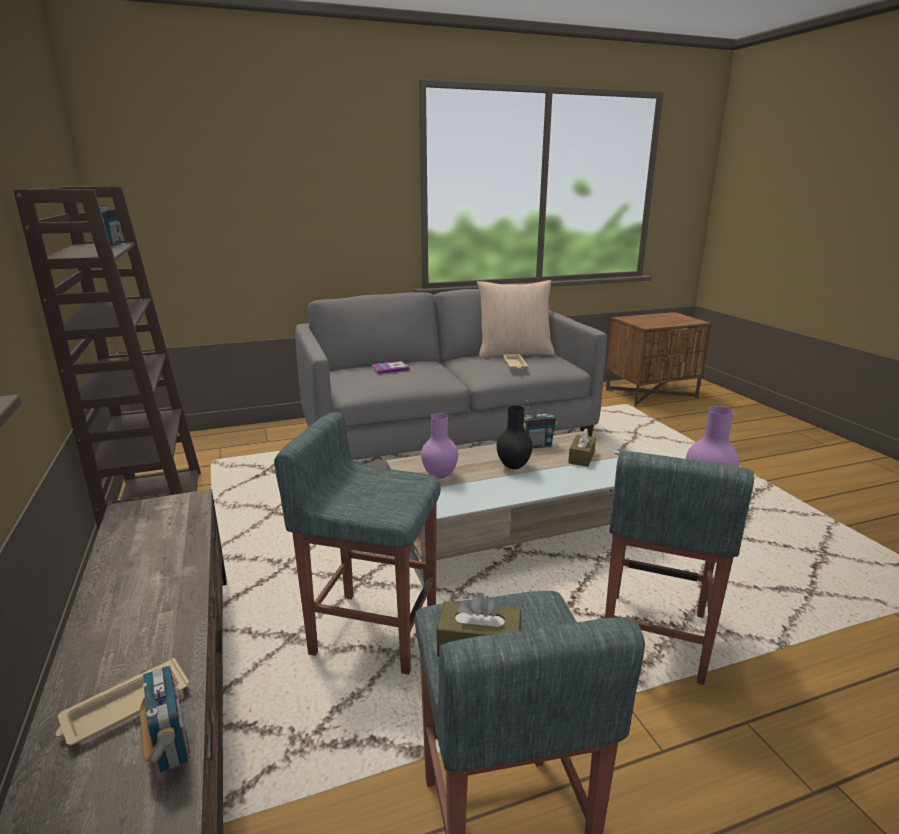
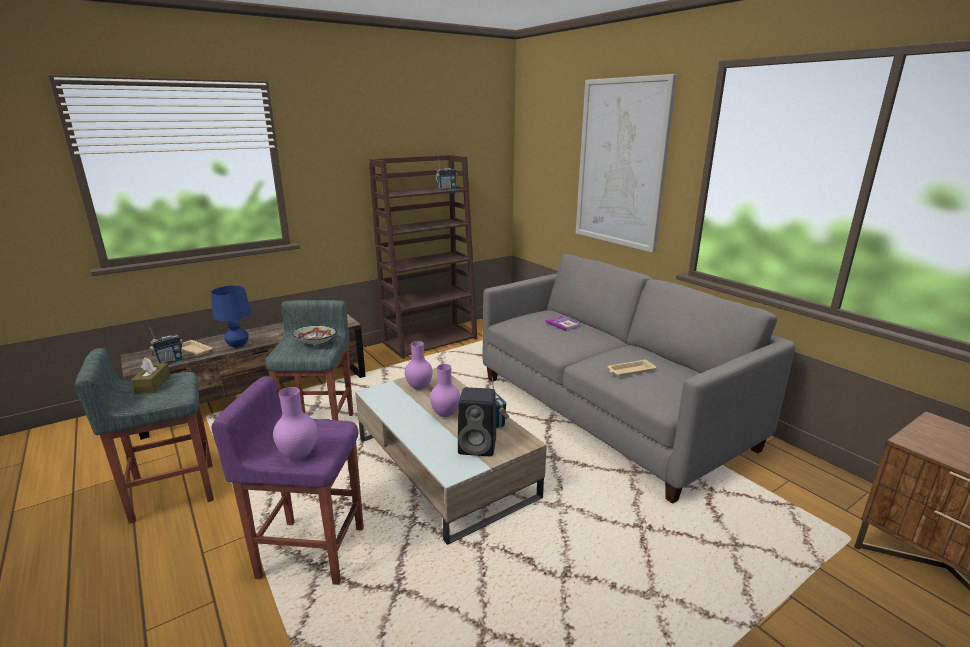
camera: 75 degrees right, 0 degrees up
beige pillow [477,280,555,358] -> none
black vase [497,406,533,469] -> purple vase [430,364,460,417]
brown tissue box [568,429,596,467] -> black speaker [458,387,496,456]
grey stool [605,451,754,685] -> purple stool [211,376,364,585]
none -> blue table lamp [211,285,251,348]
none -> bowl [292,326,337,345]
none -> picture [576,74,677,253]

